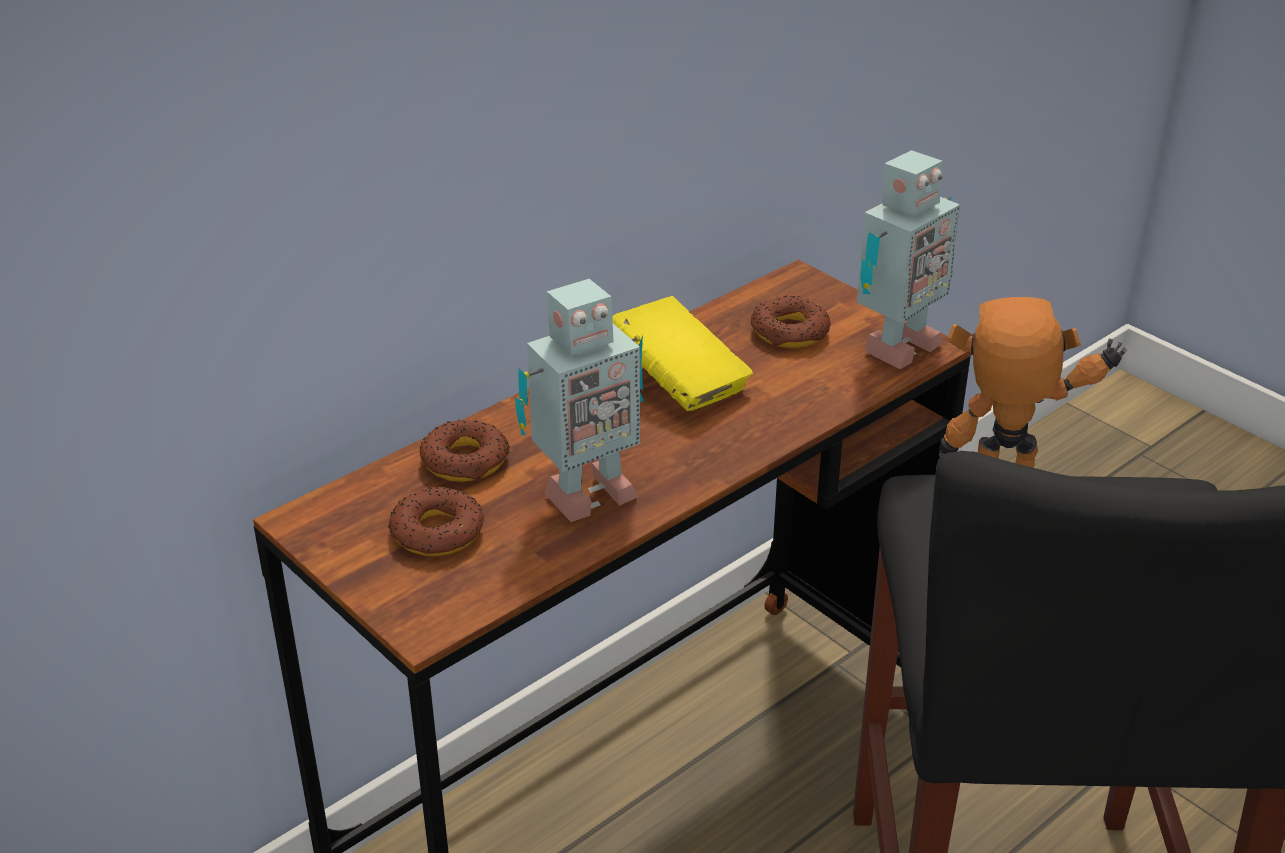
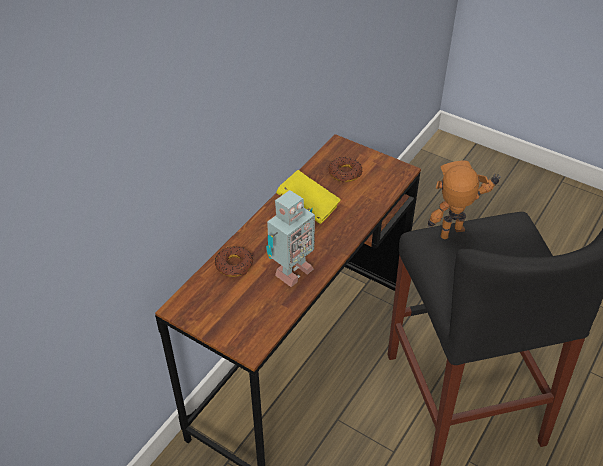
camera: 15 degrees left, 10 degrees up
donut [388,486,484,556] -> none
toy robot [857,150,960,369] -> none

